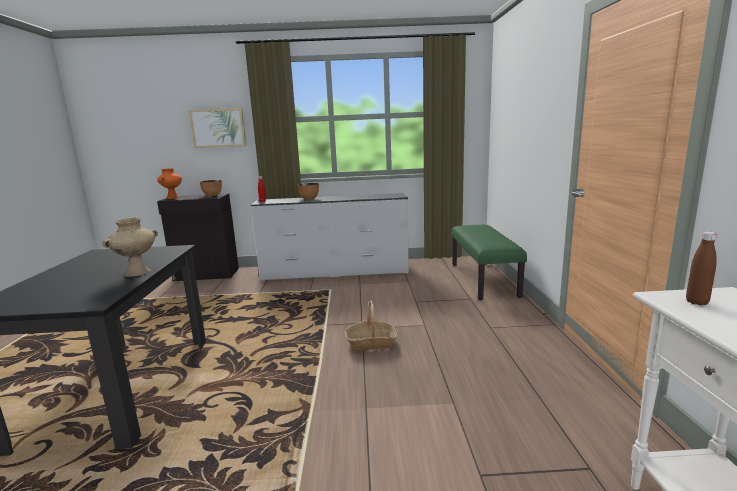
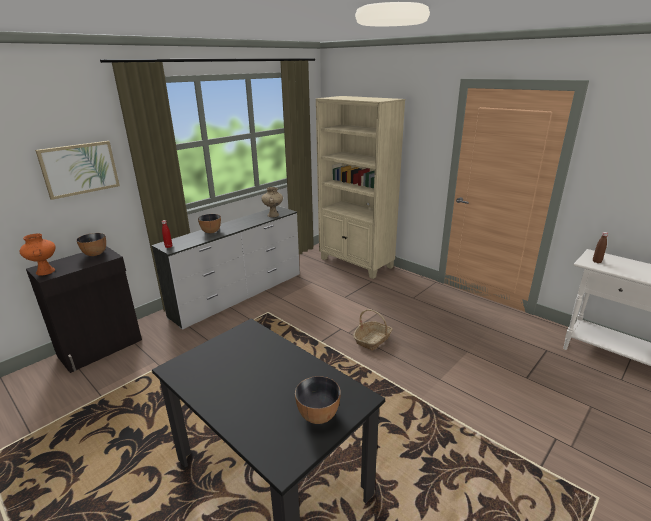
camera: 45 degrees left, 10 degrees up
beige vase [103,218,158,277] -> beige vase moved to [262,187,283,217]
green bench [451,225,527,300] -> beige bookcase [316,96,405,279]
none -> bowl [295,376,341,424]

